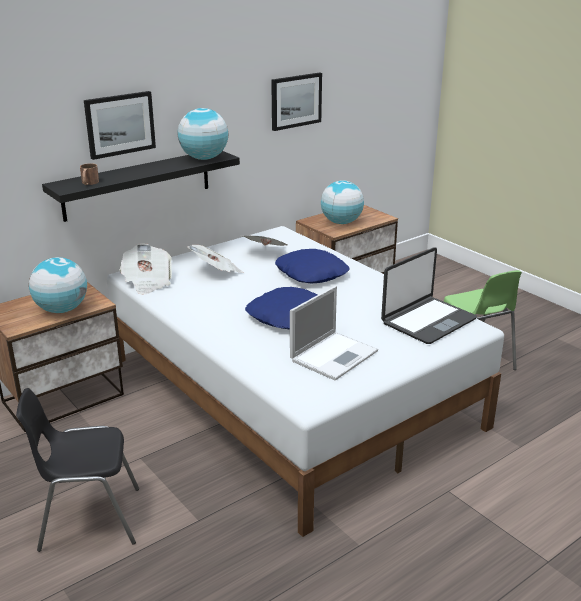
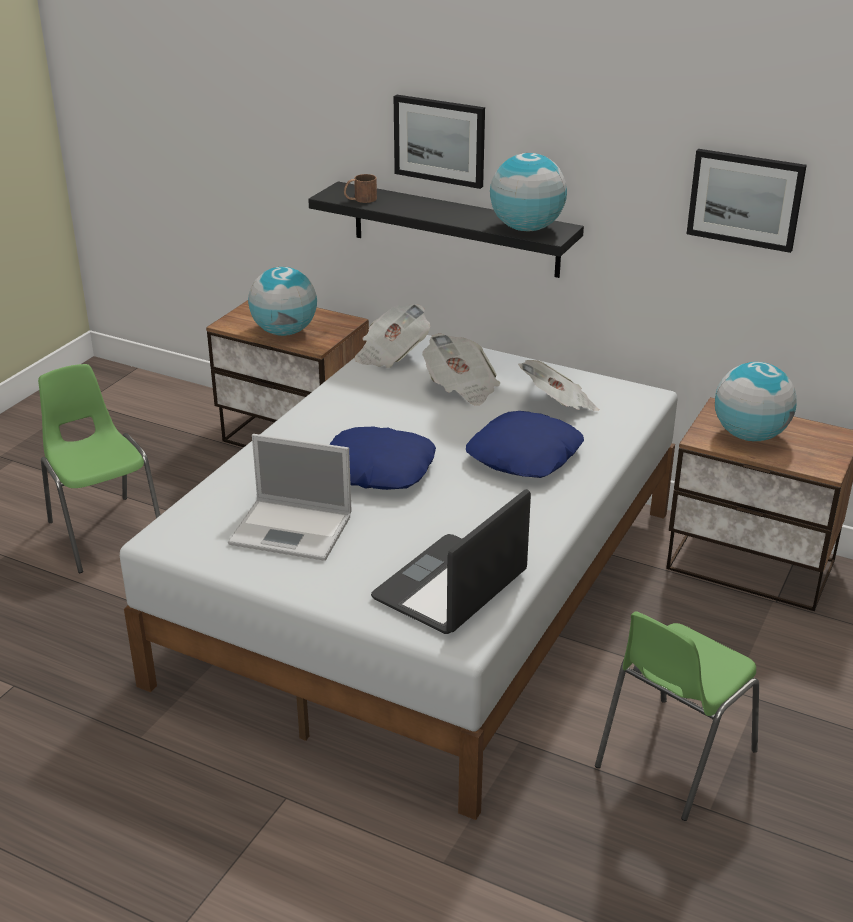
camera: 65 degrees right, 5 degrees up
black chair [16,388,139,552] -> green chair [38,364,160,573]
laptop [381,247,477,344] -> laptop turned 105 degrees clockwise [371,489,531,634]

